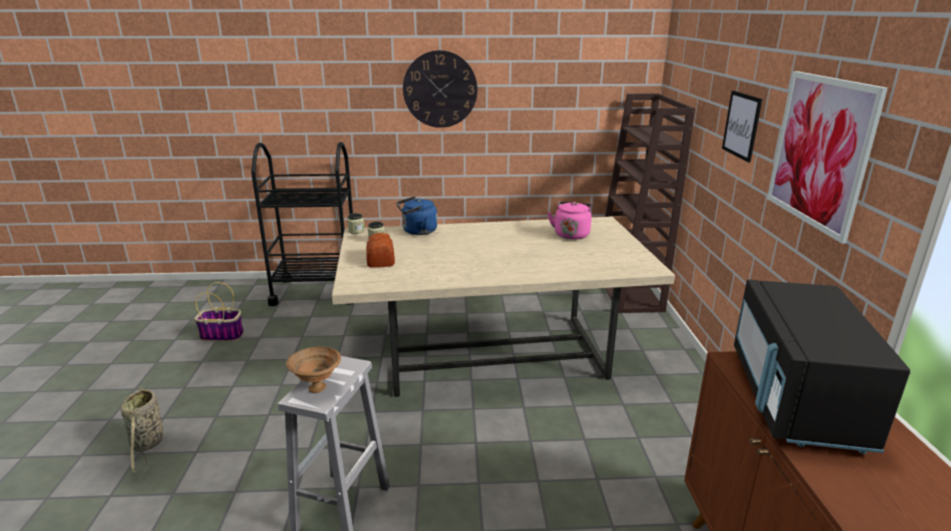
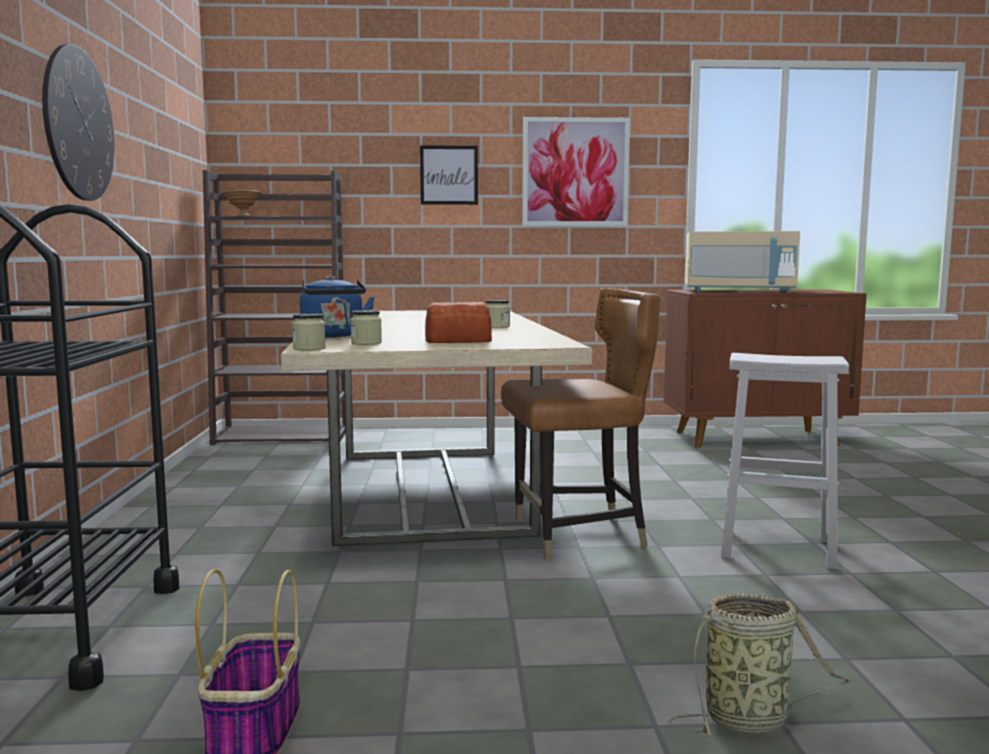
camera: 90 degrees left, 15 degrees down
brown bowl [286,347,341,393] -> brown bowl moved to [222,190,262,216]
pink kettle [547,202,593,240] -> none
black microwave [734,279,910,454] -> beige microwave [685,231,800,293]
none -> jar [486,300,510,328]
none -> brown chair [501,288,661,560]

